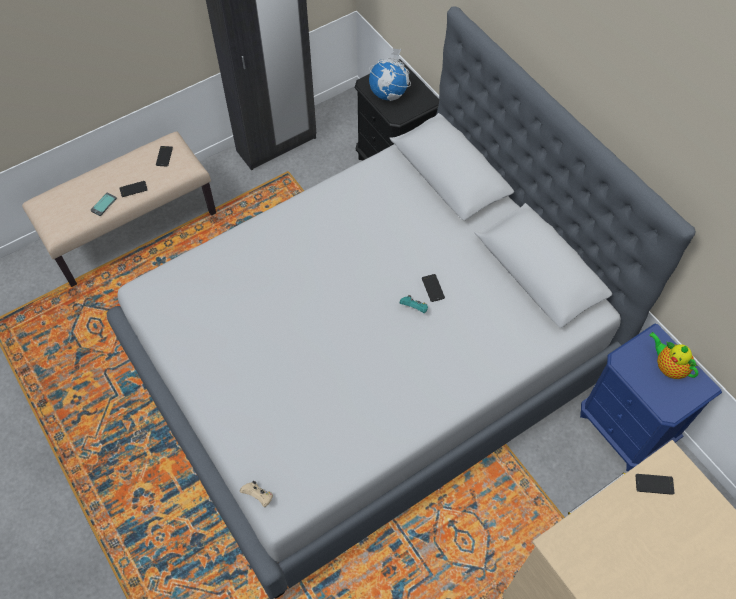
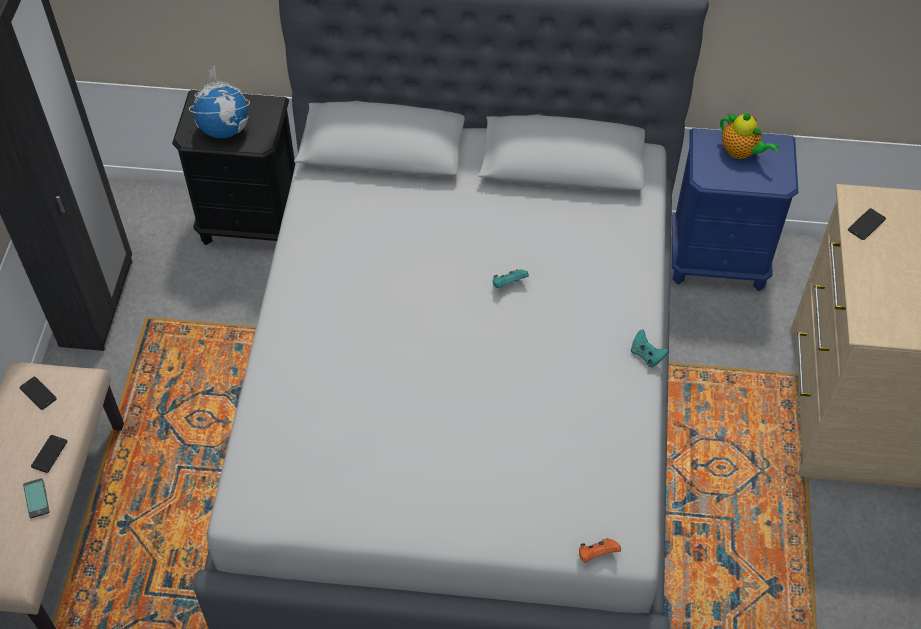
camera: 50 degrees left, 5 degrees down
beige game controller [240,481,273,507] -> orange game controller [579,538,621,563]
phone [422,274,445,302] -> none
teapot [649,332,698,379] -> teapot turned 135 degrees counterclockwise [720,113,779,159]
none -> turquoise game controller [631,330,668,367]

